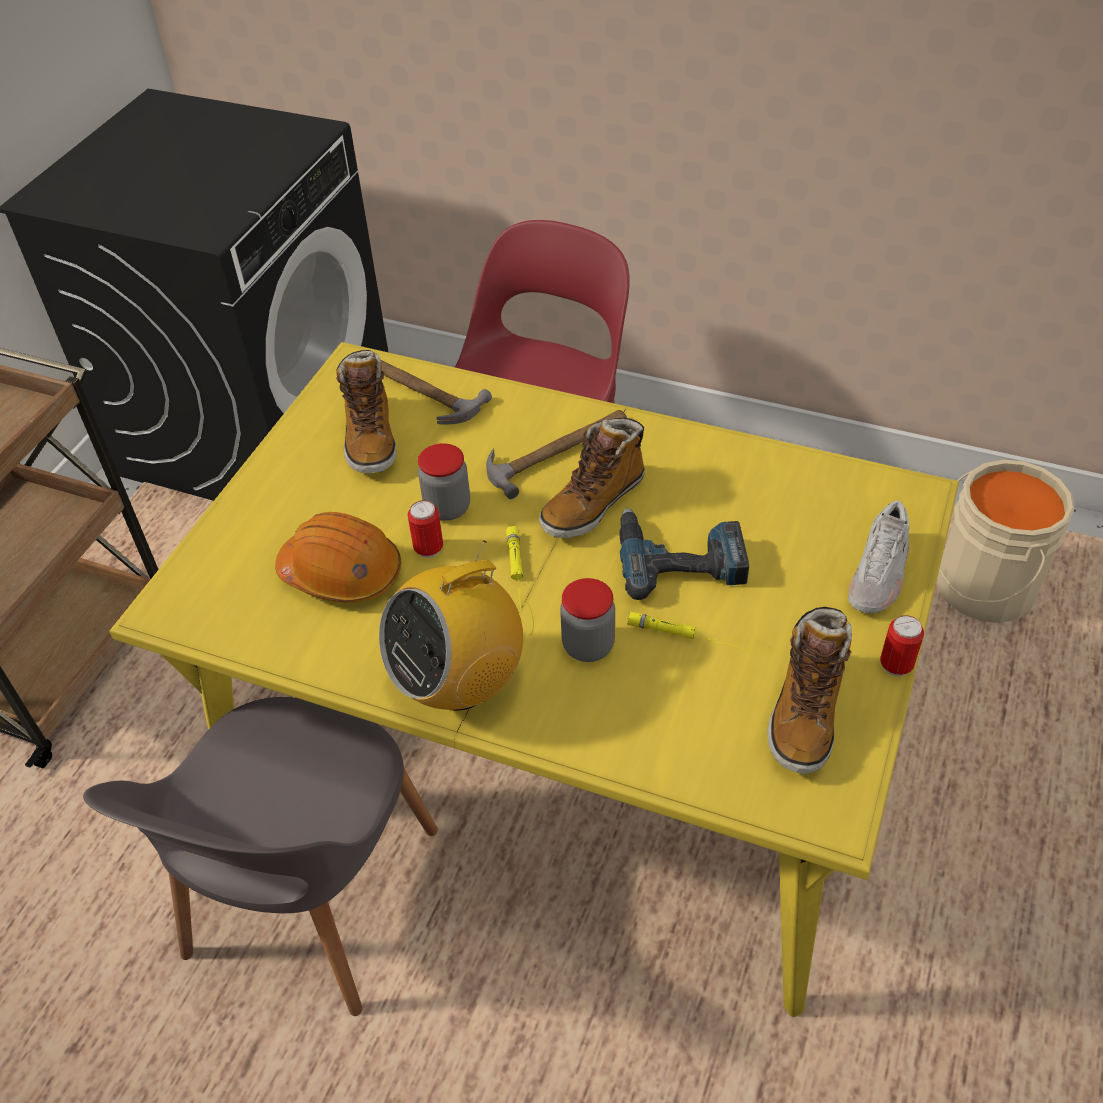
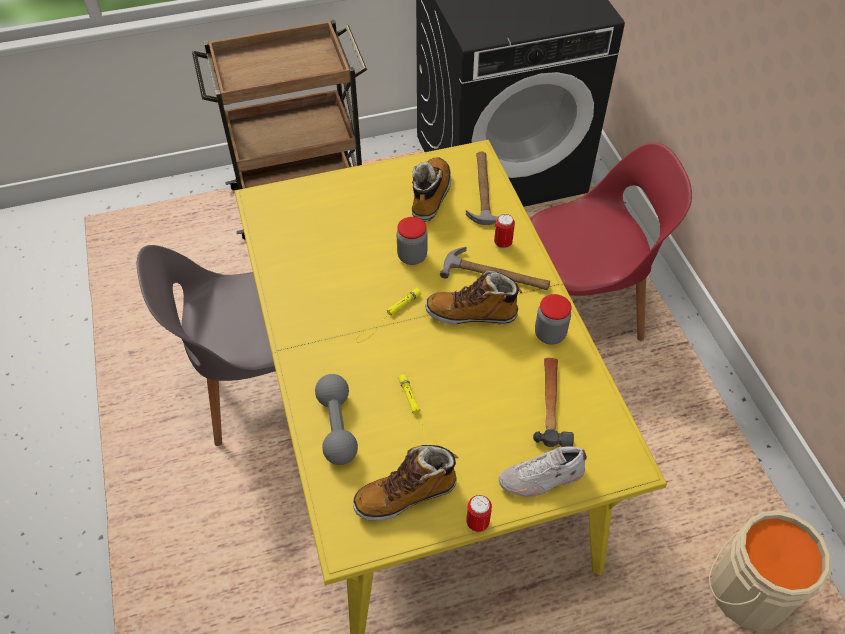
camera: 50 degrees right, 5 degrees up
orange hard hat [275,512,401,603] -> none
boot [336,350,397,473] -> boot turned 150 degrees clockwise [412,157,451,222]
radio [379,540,523,711] -> none
can [408,500,443,558] -> can moved to [494,214,515,249]
jar [560,578,615,662] -> jar moved to [535,294,572,345]
power drill [619,508,749,600] -> none
none -> grey dumbbell [315,374,358,465]
none -> hammer [533,358,574,447]

